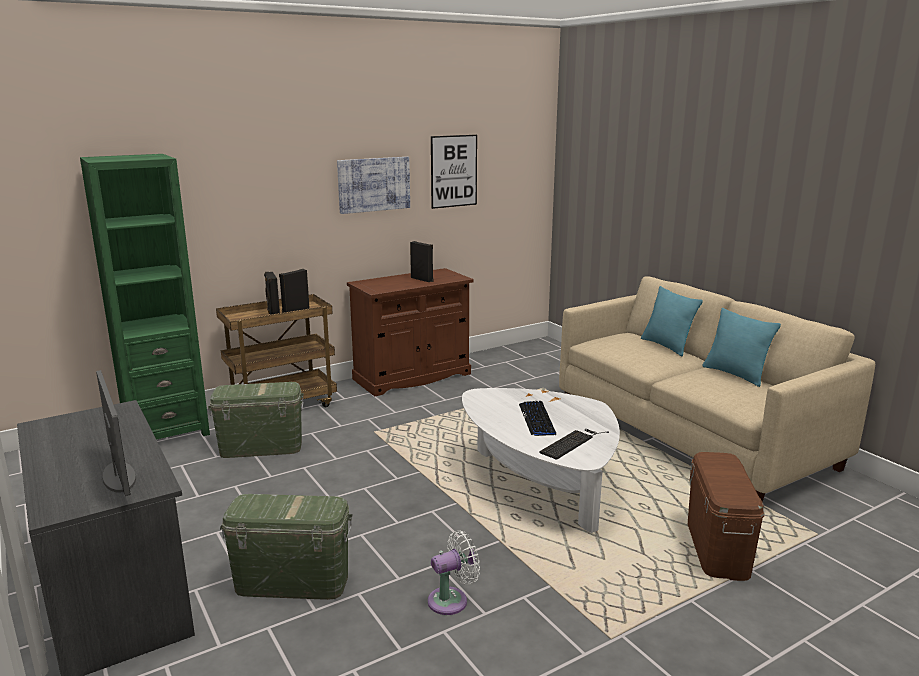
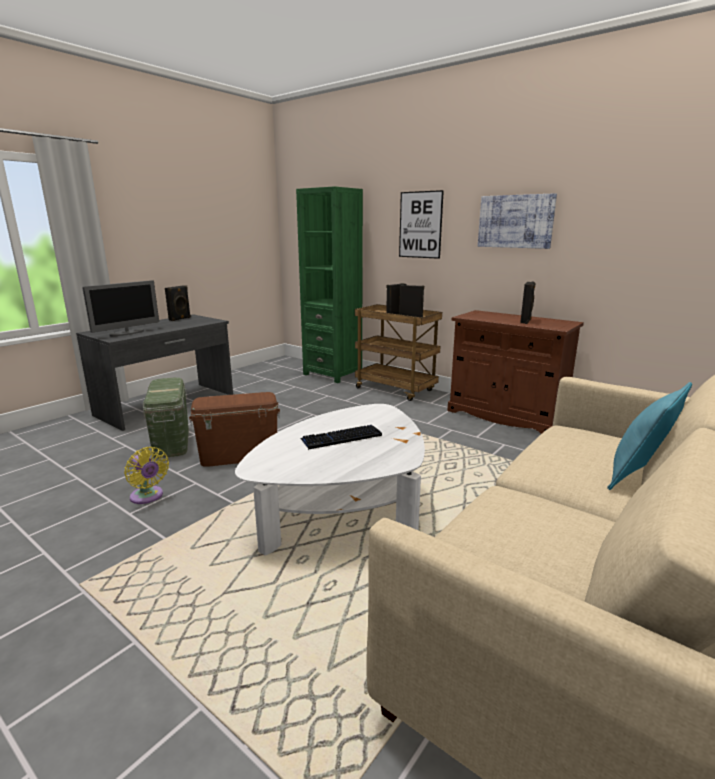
camera: 70 degrees right, 0 degrees up
green storage box [208,382,304,458] -> none
white fan [428,530,480,615] -> yellow fan [124,447,169,504]
picture [431,135,477,209] -> picture moved to [399,190,444,259]
keyboard [539,429,609,460] -> none
brown storage box [688,452,765,581] -> brown storage box moved to [189,392,280,467]
turquoise pillow [702,308,781,387] -> none
none -> black speaker [165,285,191,321]

